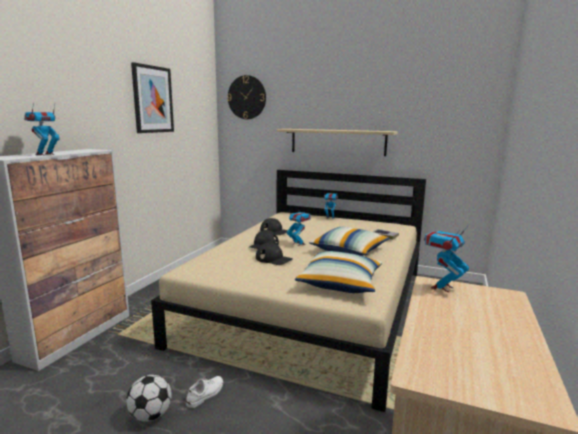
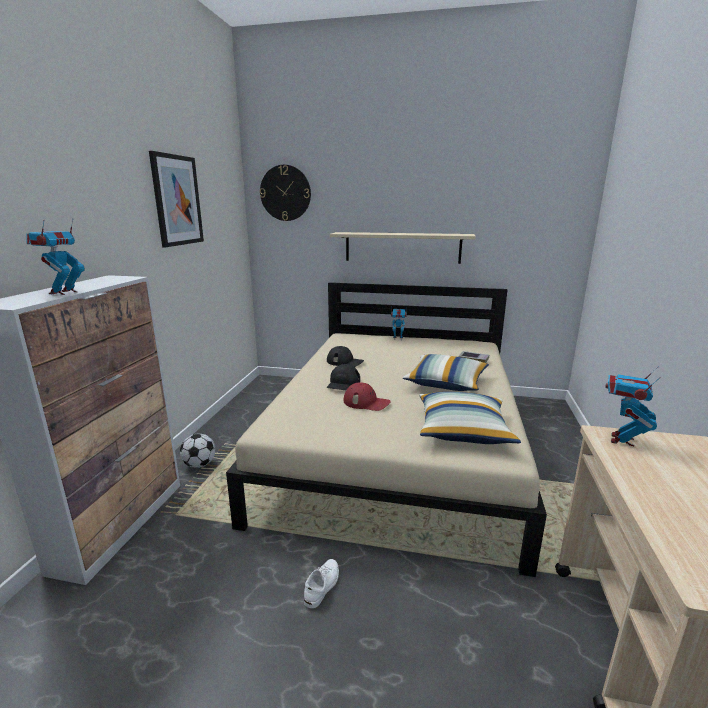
camera: 10 degrees left, 5 degrees up
football [126,375,172,422] -> football moved to [180,434,216,468]
black cap [256,243,293,265] -> red cap [344,382,390,411]
toy robot [287,211,311,246] -> none

